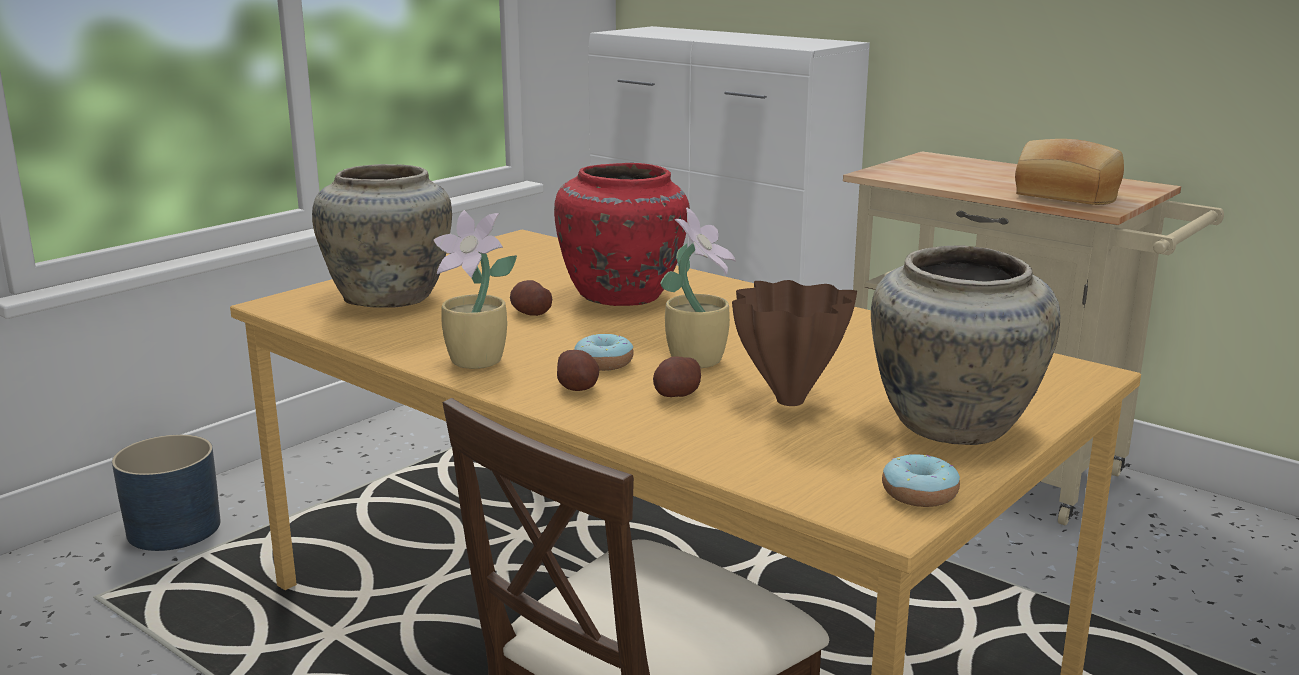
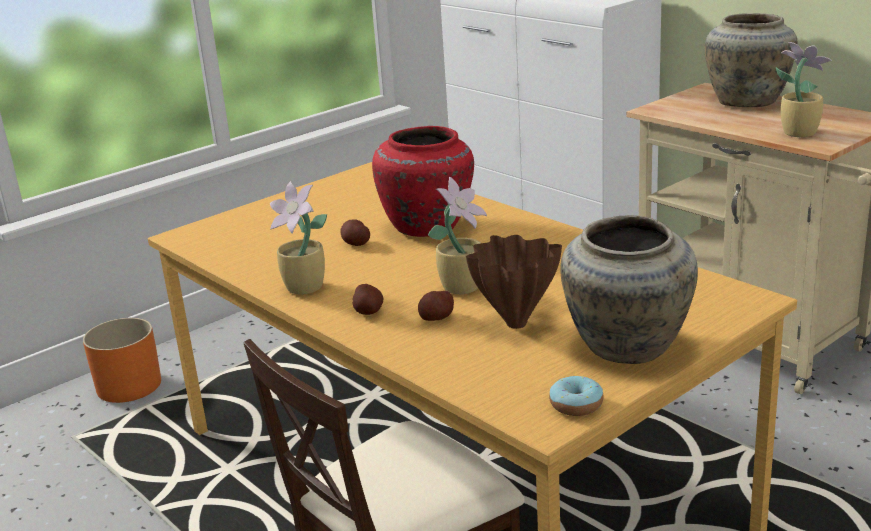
camera: 10 degrees right, 5 degrees up
blue planter [112,435,220,551] -> orange planter [83,318,161,403]
beige vase [312,164,452,308] -> beige vase moved to [705,13,798,107]
donut [574,334,634,371] -> none
bread [1015,139,1124,205] -> potted plant [776,42,832,137]

